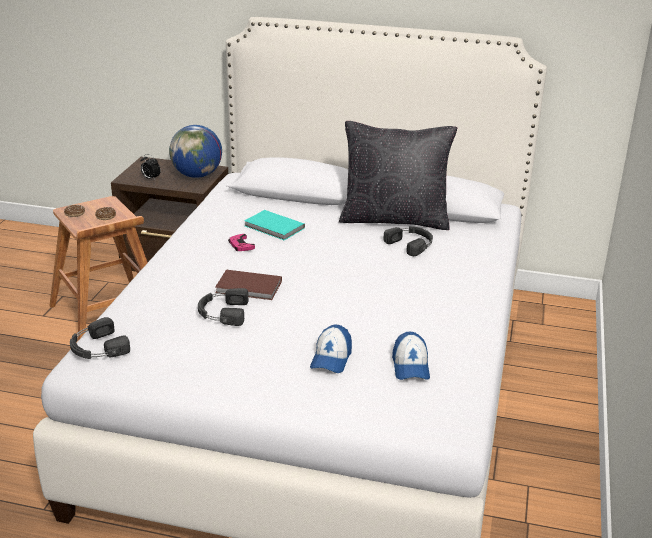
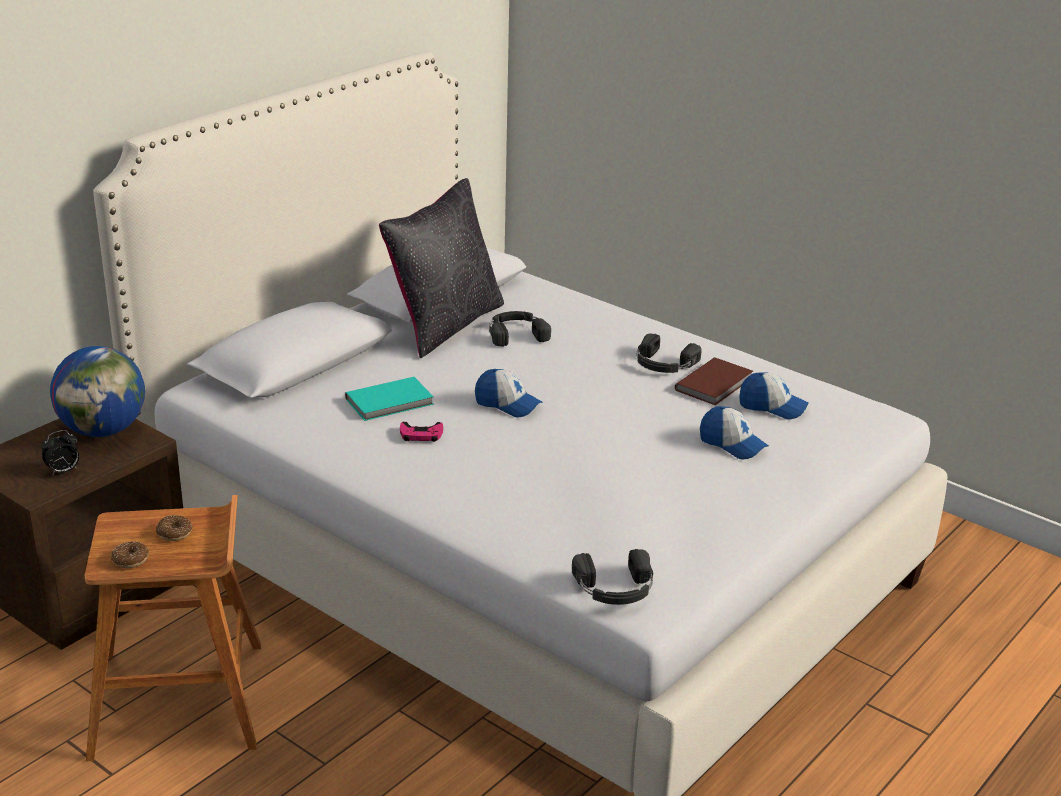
camera: 65 degrees left, 0 degrees up
black headphones [198,288,248,326] -> black headphones moved to [636,334,702,373]
brown book [215,270,282,300] -> brown book moved to [675,357,753,405]
none -> cap [475,369,542,417]

